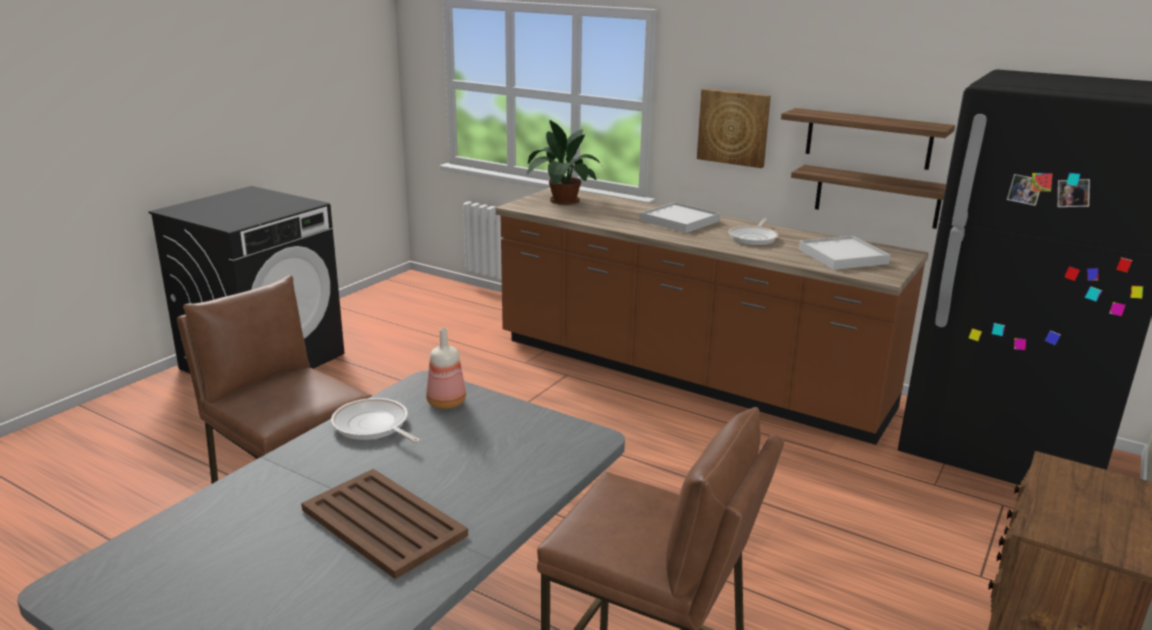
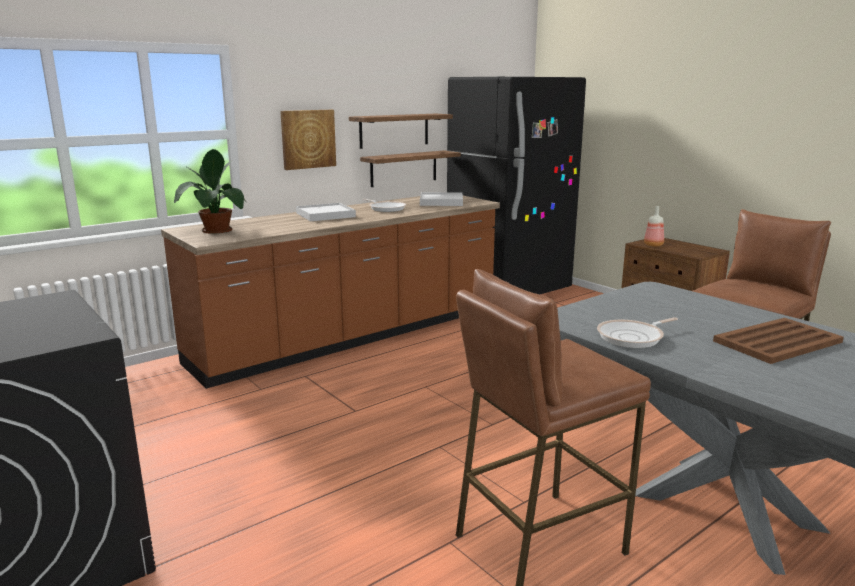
camera: 70 degrees left, 5 degrees down
bottle [426,328,466,409] -> bottle moved to [644,206,664,247]

